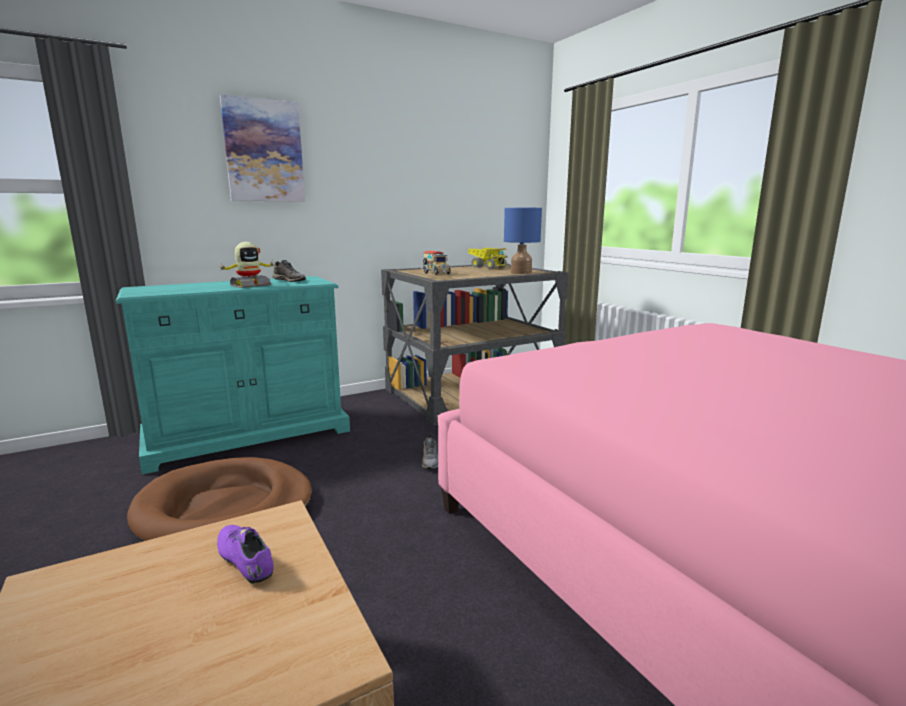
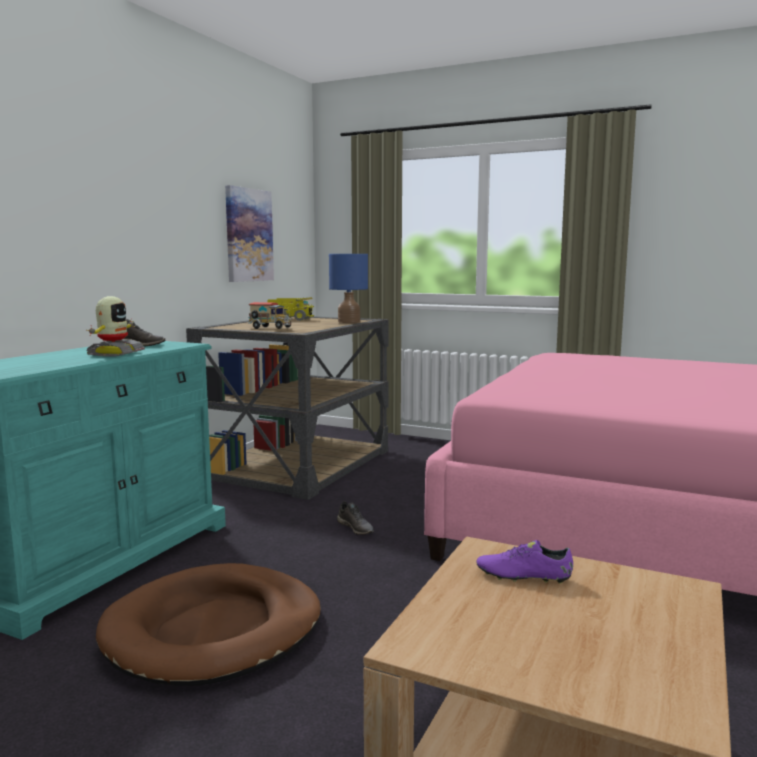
camera: 35 degrees left, 5 degrees down
picture [220,94,305,202] -> picture moved to [225,185,274,282]

